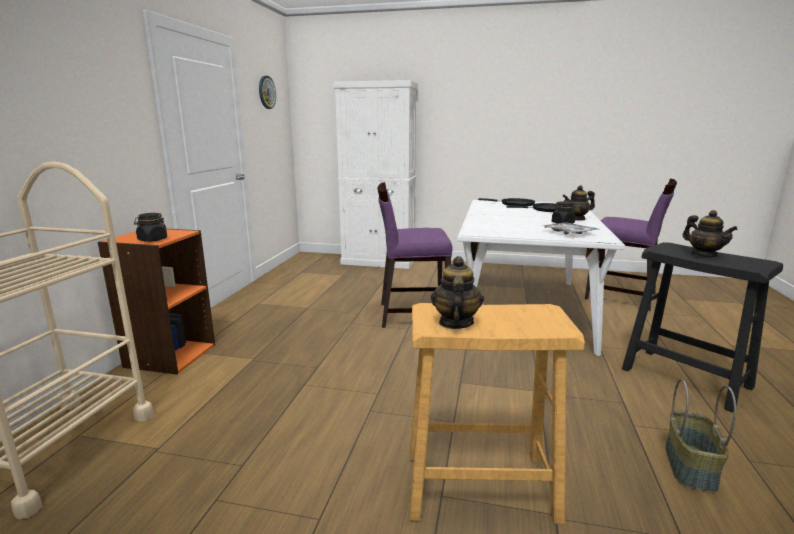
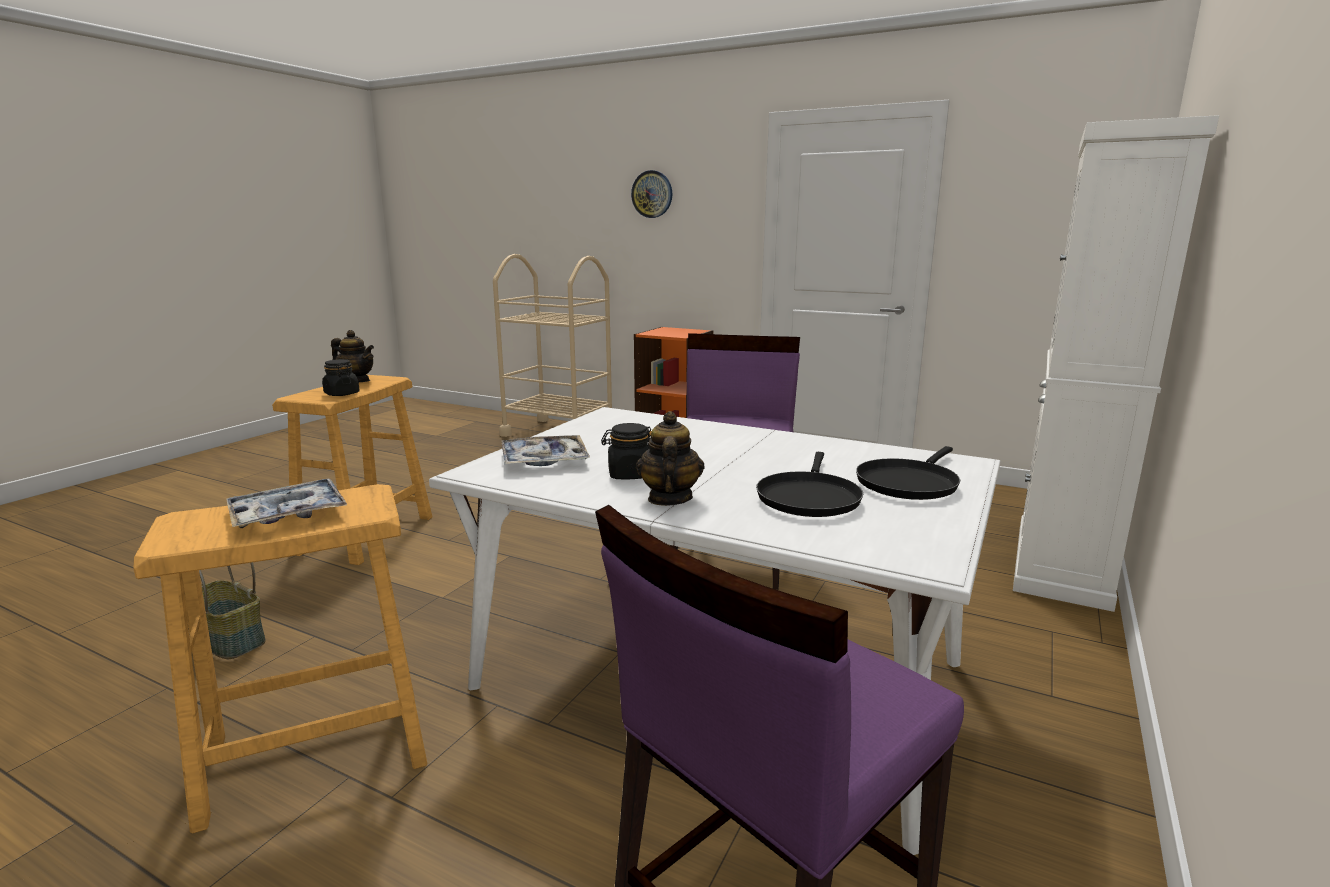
camera: 105 degrees right, 0 degrees up
black jar [134,213,167,242] -> black jar moved to [322,359,360,396]
wall clock [259,76,276,109] -> wall clock moved to [631,170,672,218]
black stool [622,242,783,412] -> beige stool [133,484,427,834]
teapot [683,210,737,258] -> tray [226,479,347,528]

